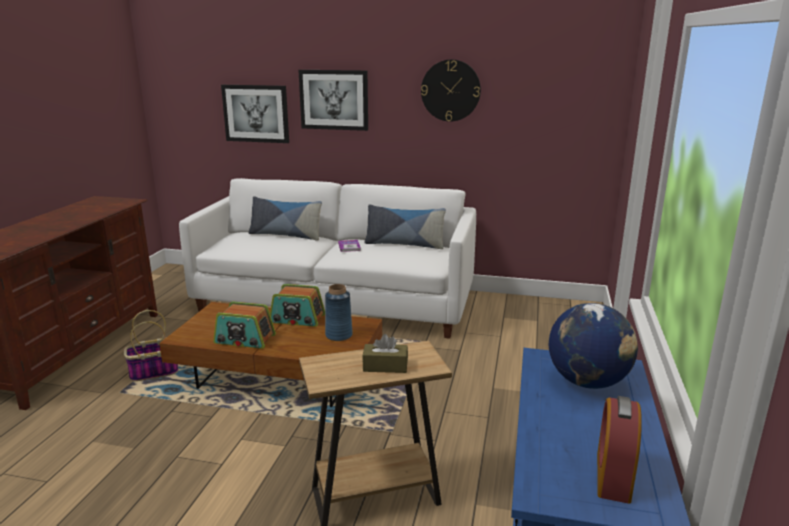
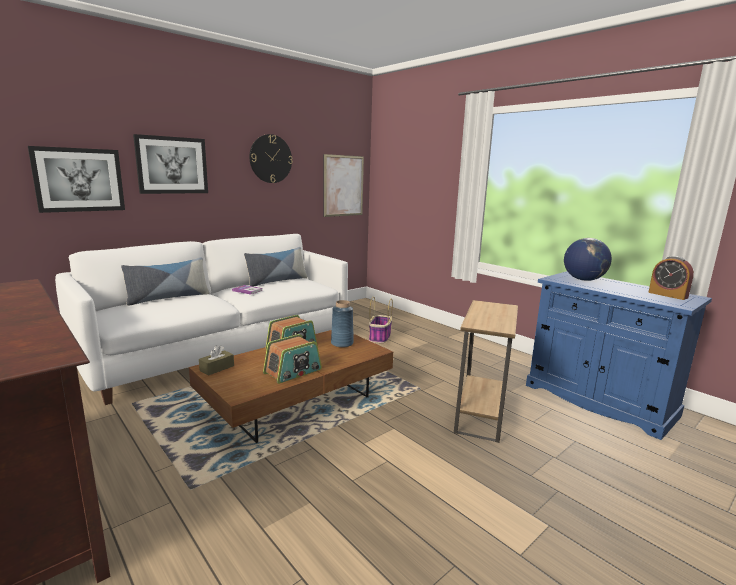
camera: 55 degrees left, 5 degrees down
basket [124,310,178,382] -> basket moved to [369,296,393,343]
brown tissue box [362,334,408,373] -> brown tissue box moved to [199,345,234,376]
none -> picture [323,154,364,217]

